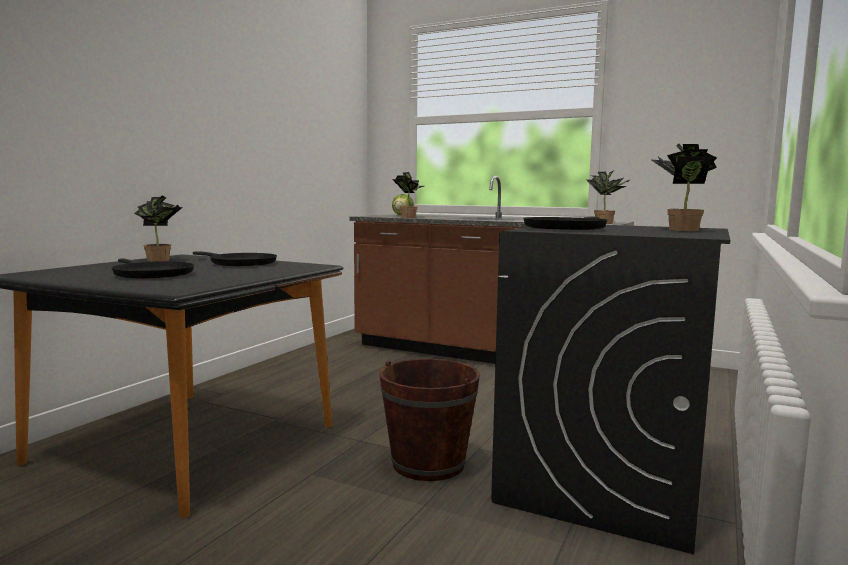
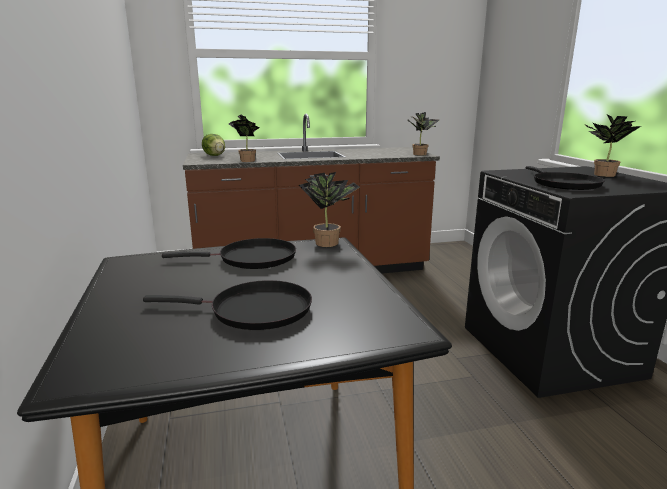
camera: 40 degrees left, 10 degrees up
potted plant [134,195,183,262] -> potted plant moved to [299,172,360,247]
brown bucket [379,359,480,481] -> none

